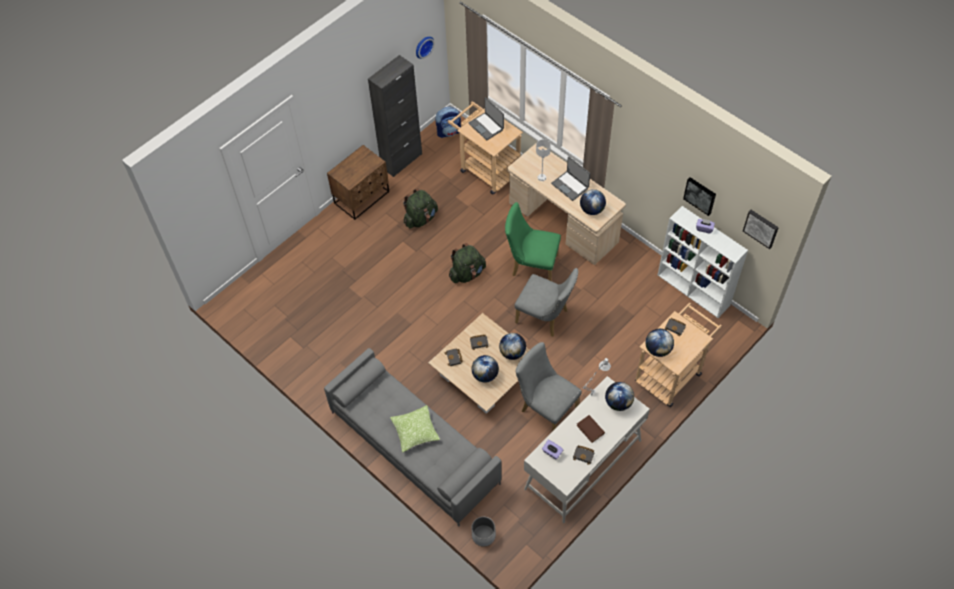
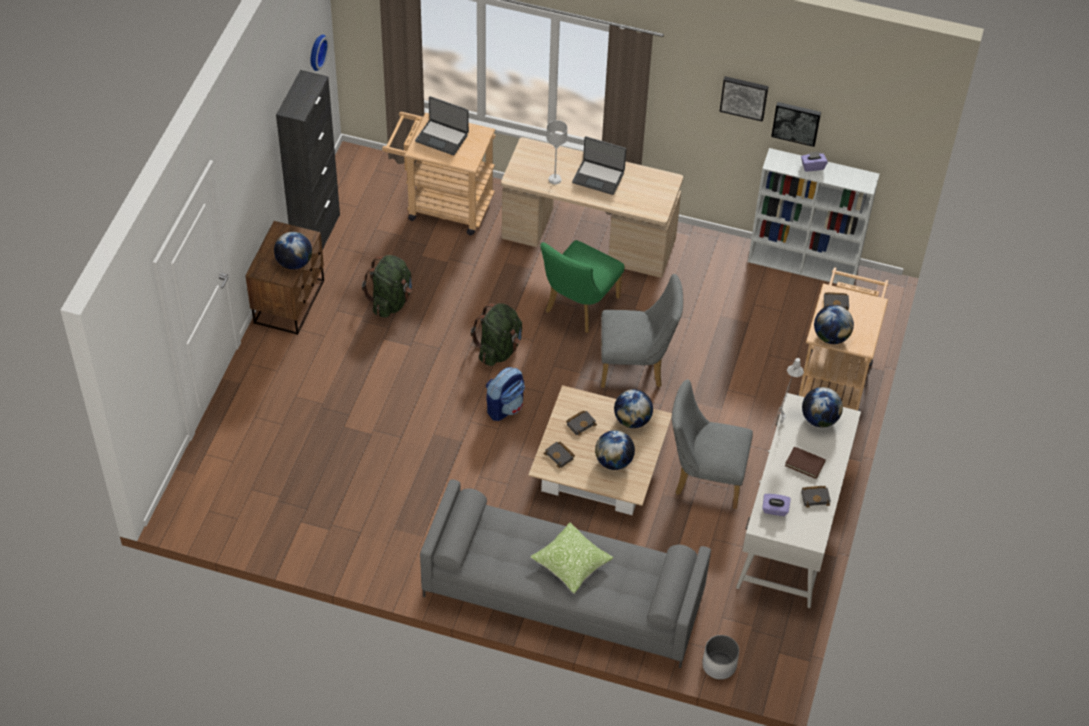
camera: 30 degrees left, 5 degrees down
backpack [435,107,461,138] -> backpack moved to [486,367,525,421]
green chair [505,202,561,281] -> green chair turned 45 degrees counterclockwise [540,240,624,333]
globe [580,189,606,215] -> globe moved to [274,232,312,270]
picture [743,210,779,249] -> picture moved to [719,76,769,122]

